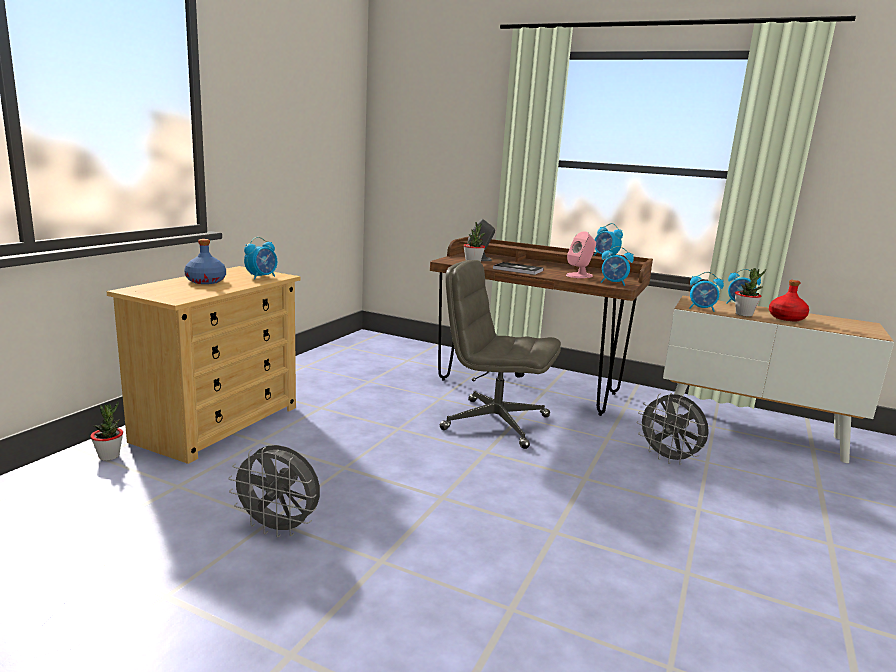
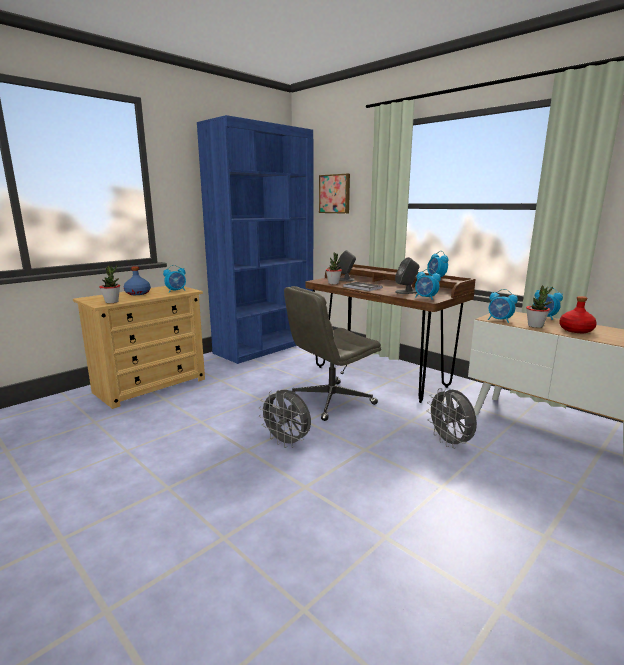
camera: 20 degrees right, 0 degrees up
potted plant [90,402,123,461] -> potted plant moved to [100,265,120,303]
grey fan [228,445,320,537] -> grey fan moved to [259,390,311,448]
grey office chair [439,260,561,449] -> grey office chair turned 75 degrees counterclockwise [284,286,381,421]
pink speaker [566,231,596,278] -> grey speaker [395,257,420,294]
none -> blue bookcase [197,115,313,364]
none -> picture [319,174,350,214]

